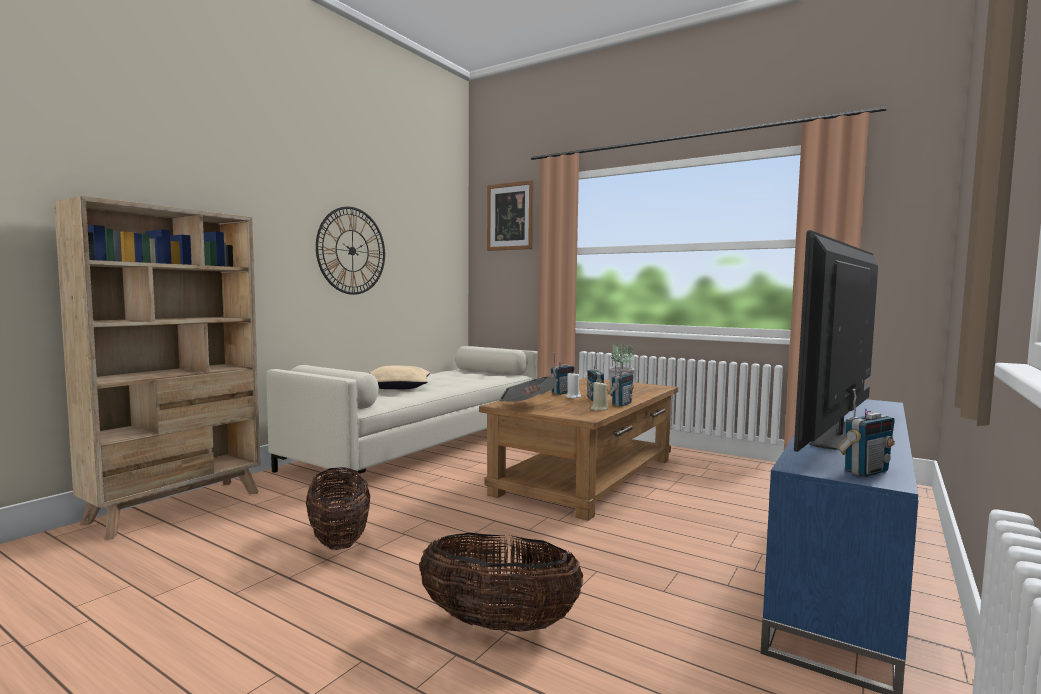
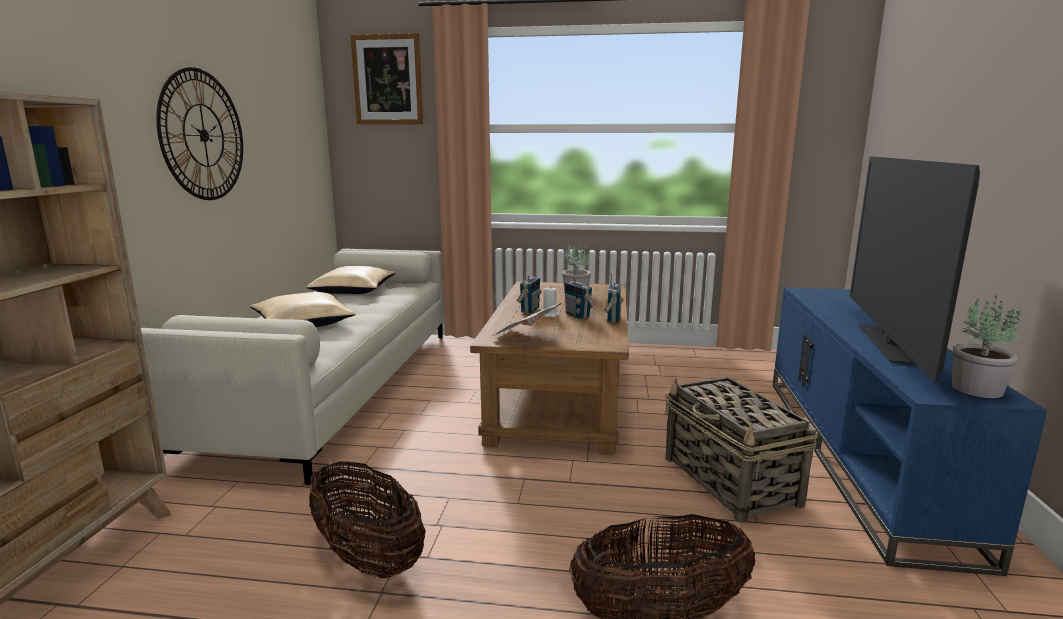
camera: 25 degrees left, 10 degrees up
beige candle [591,381,609,411] -> none
radio [837,389,895,477] -> potted plant [952,295,1021,398]
none -> beige pillow [306,266,395,294]
none -> basket [665,377,818,523]

